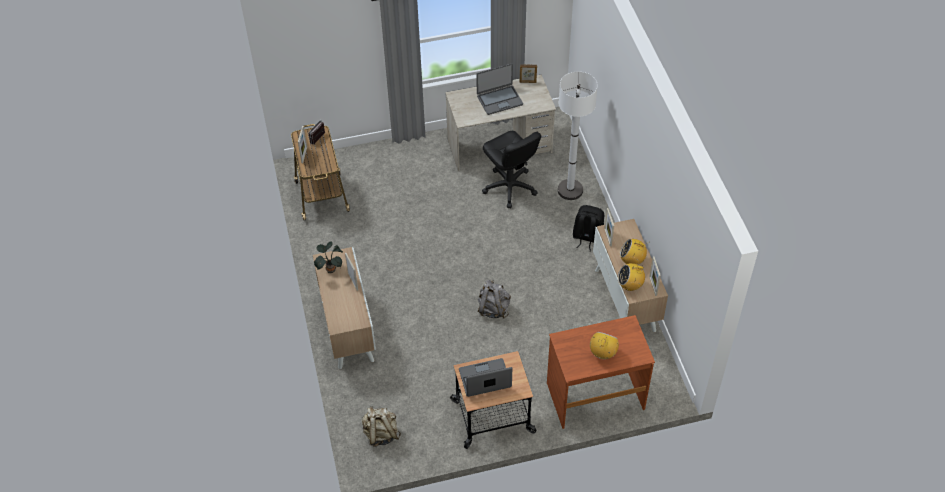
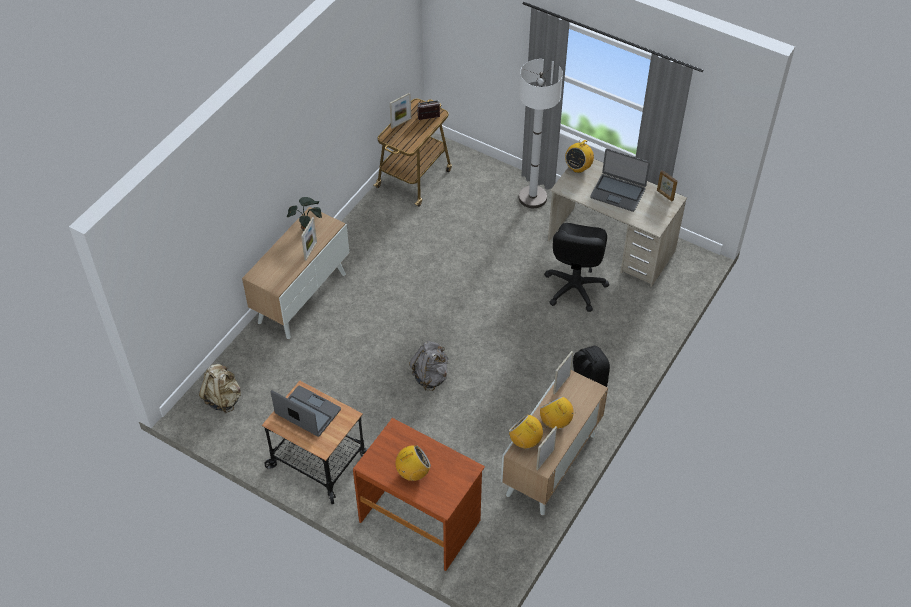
camera: 45 degrees right, 0 degrees up
white floor lamp [558,72,598,200] -> white floor lamp moved to [519,59,563,208]
none -> radio [565,138,594,173]

